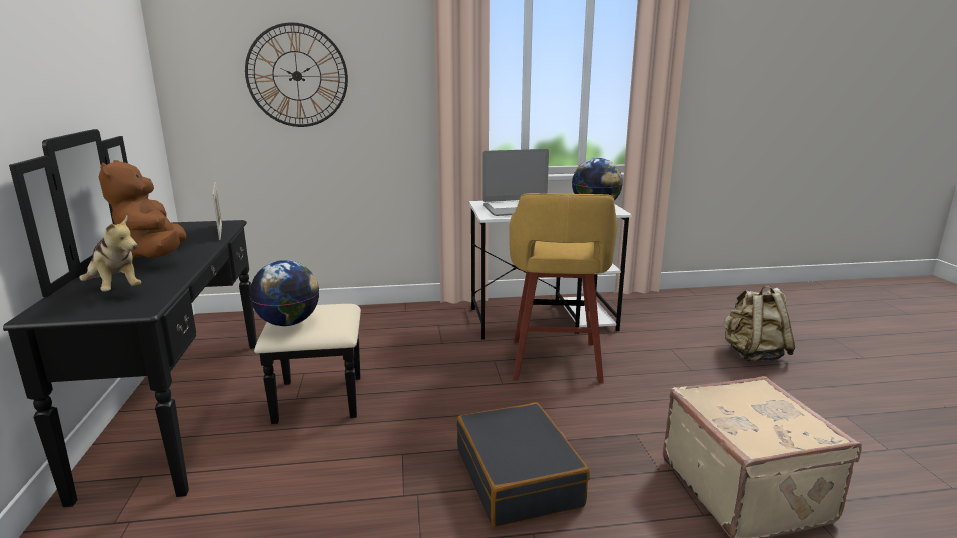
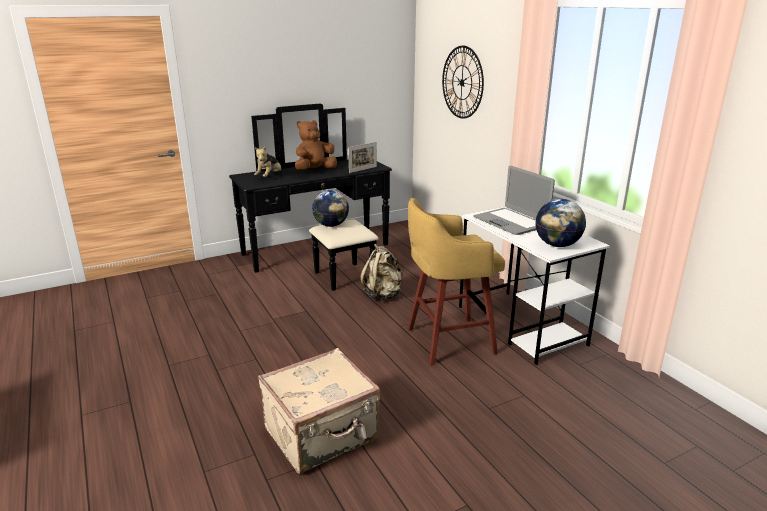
camera: 70 degrees right, 5 degrees up
black suitcase [456,403,590,527] -> none
beige backpack [724,285,795,362] -> beige backpack moved to [360,244,403,301]

